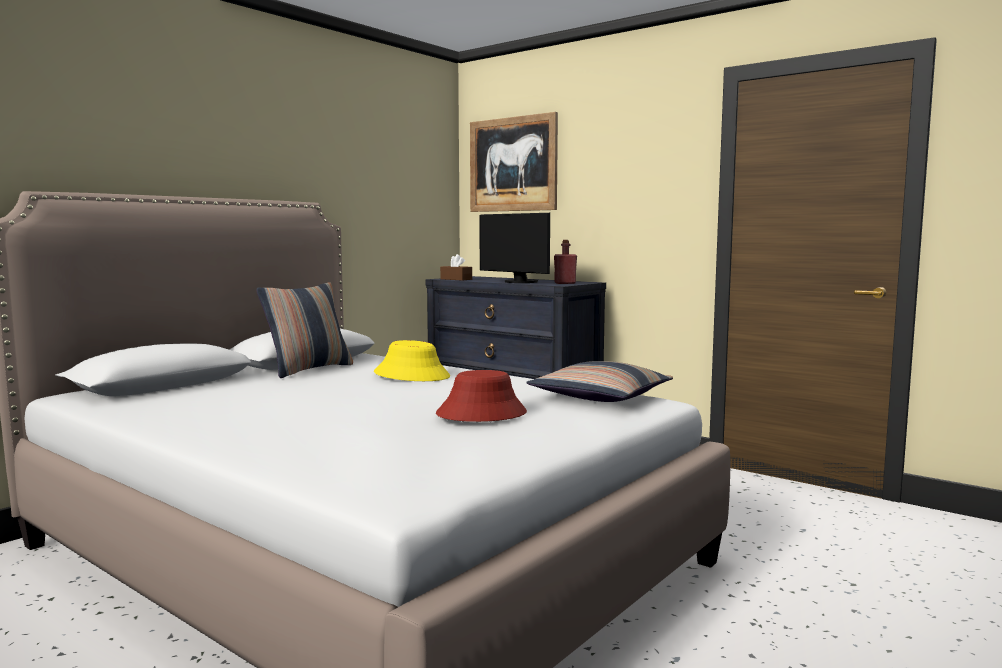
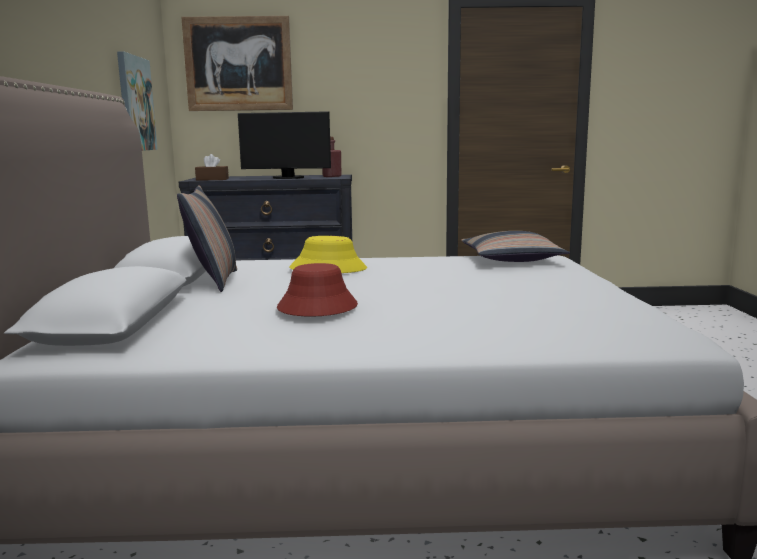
camera: 40 degrees left, 5 degrees up
red hat [436,370,527,422] -> red hat moved to [277,263,358,316]
none -> picture [117,52,157,151]

